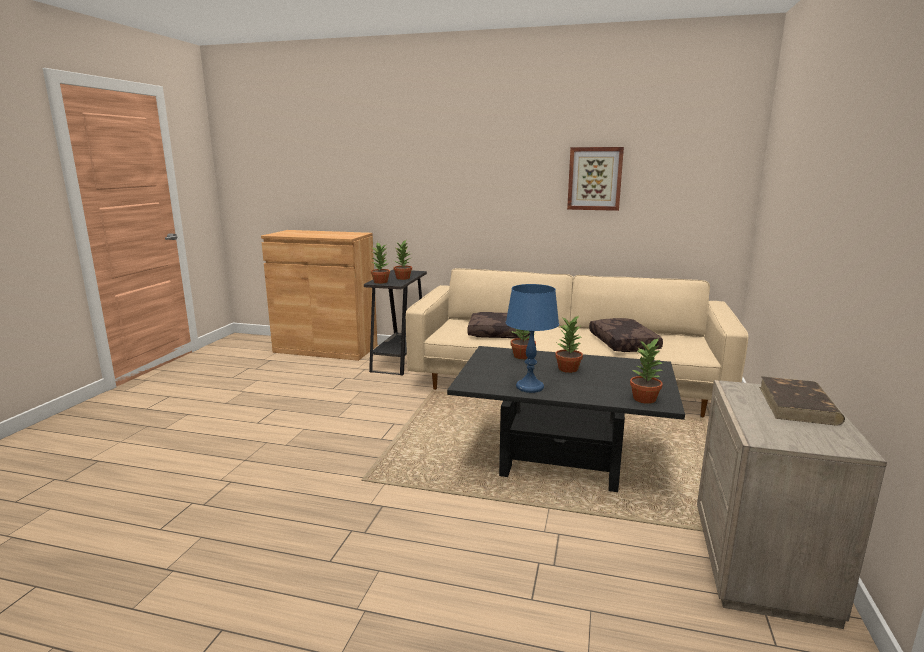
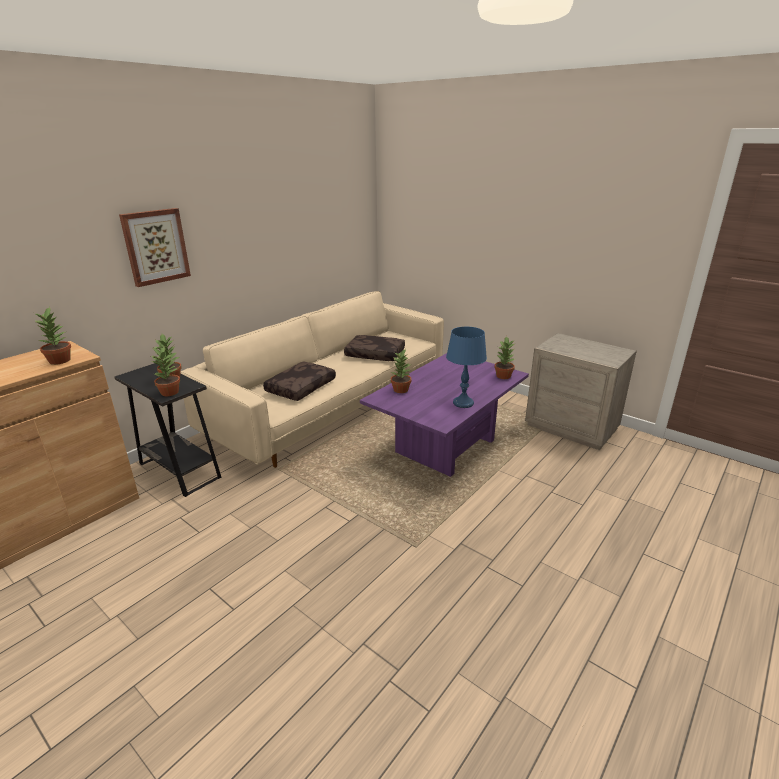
camera: 65 degrees left, 10 degrees up
black coffee table [447,346,685,492] -> purple coffee table [360,353,529,477]
potted plant [555,316,583,373] -> potted plant moved to [34,307,71,365]
picture [567,147,624,211] -> picture moved to [119,208,191,287]
brown book [759,376,845,425] -> none

